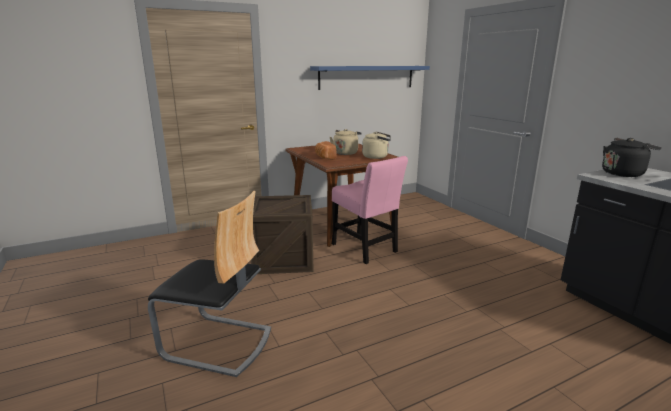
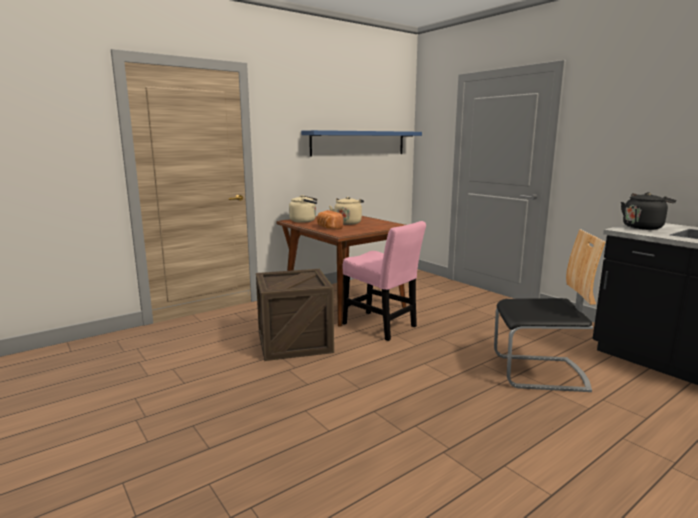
camera: 10 degrees left, 5 degrees down
chair [148,191,271,377] -> chair moved to [494,229,605,392]
beige kettle [362,132,391,159] -> beige kettle moved to [289,195,318,223]

